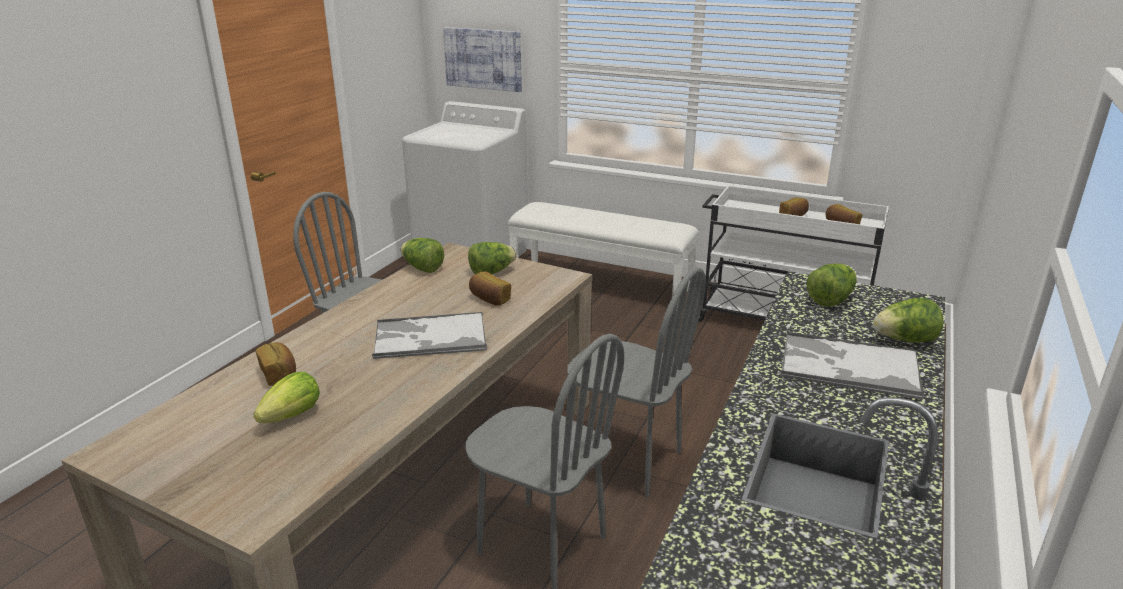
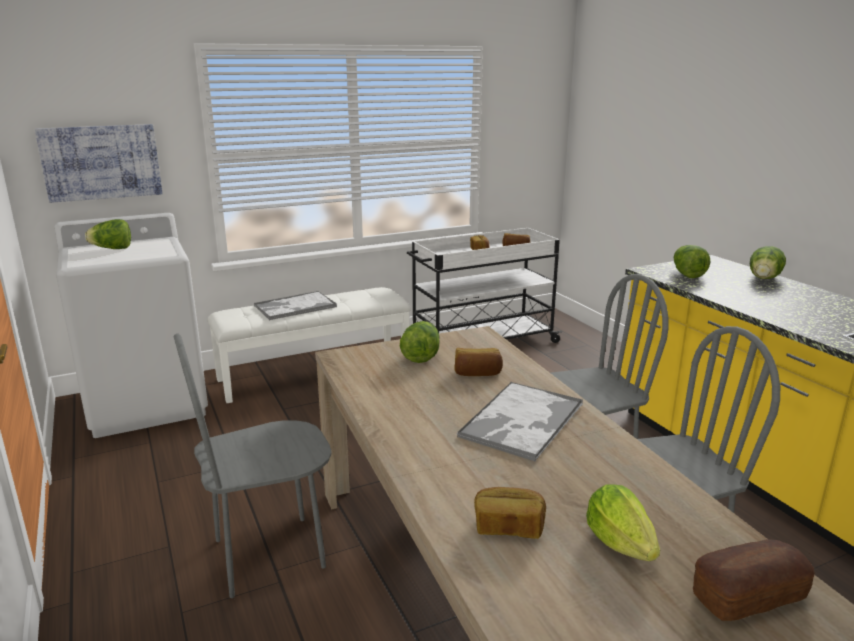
camera: 50 degrees left, 5 degrees down
lettuce [401,238,444,273] -> lettuce moved to [85,219,131,249]
tray [780,332,924,400] -> tray moved to [254,291,337,320]
none -> bread [693,539,815,621]

